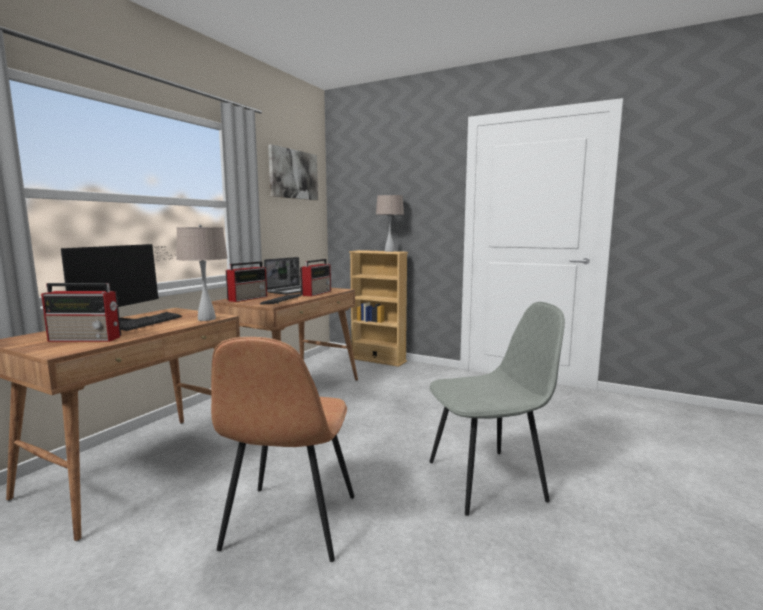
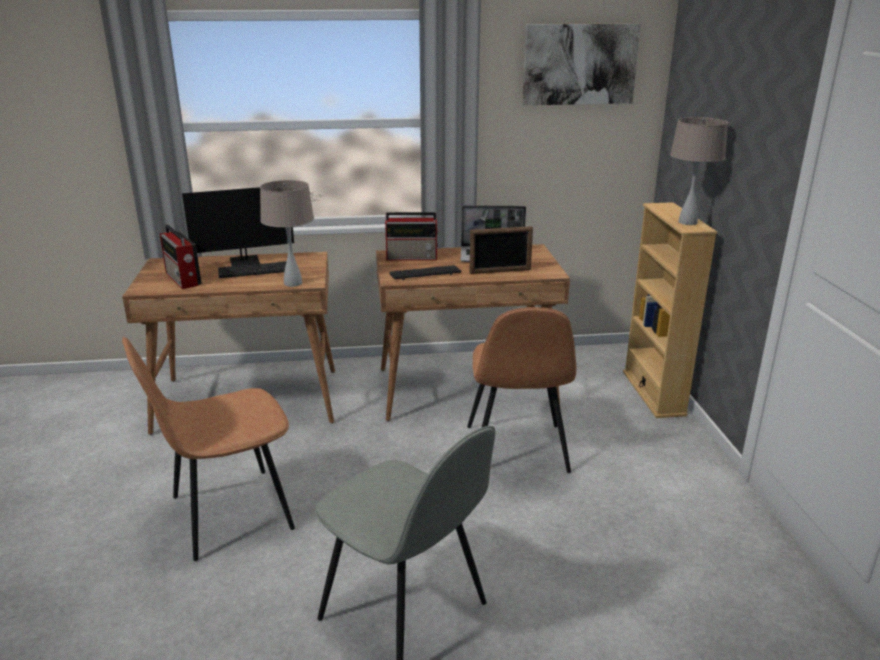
camera: 55 degrees right, 15 degrees up
radio [300,259,331,296] -> picture frame [470,226,533,274]
none -> brown chair [467,307,576,473]

